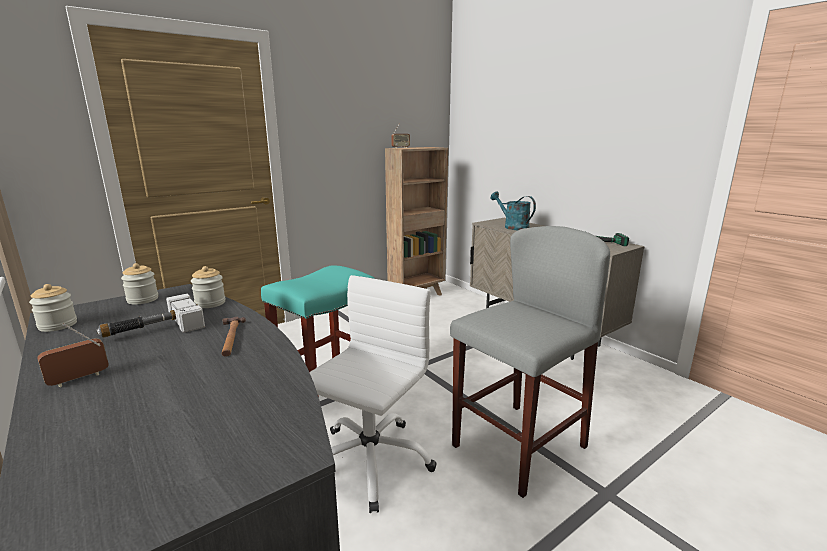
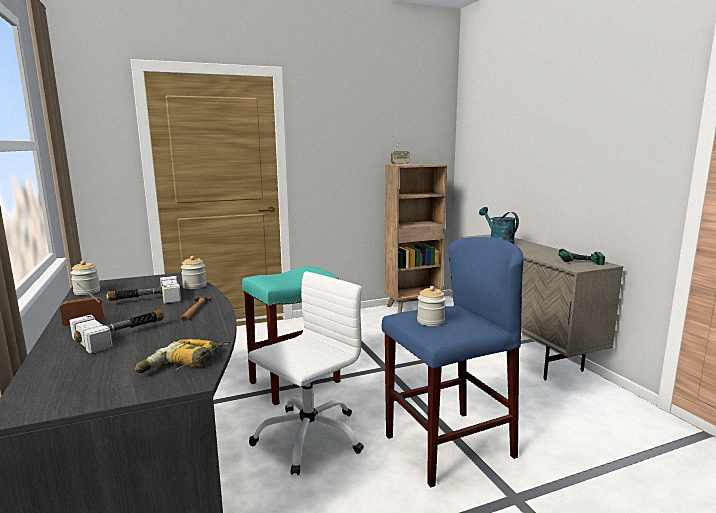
camera: 15 degrees right, 5 degrees down
jar [121,263,158,305] -> jar moved to [417,286,446,326]
grey stool [450,226,610,498] -> blue stool [382,237,524,487]
none -> hammer [70,310,165,354]
none -> power drill [135,339,231,373]

